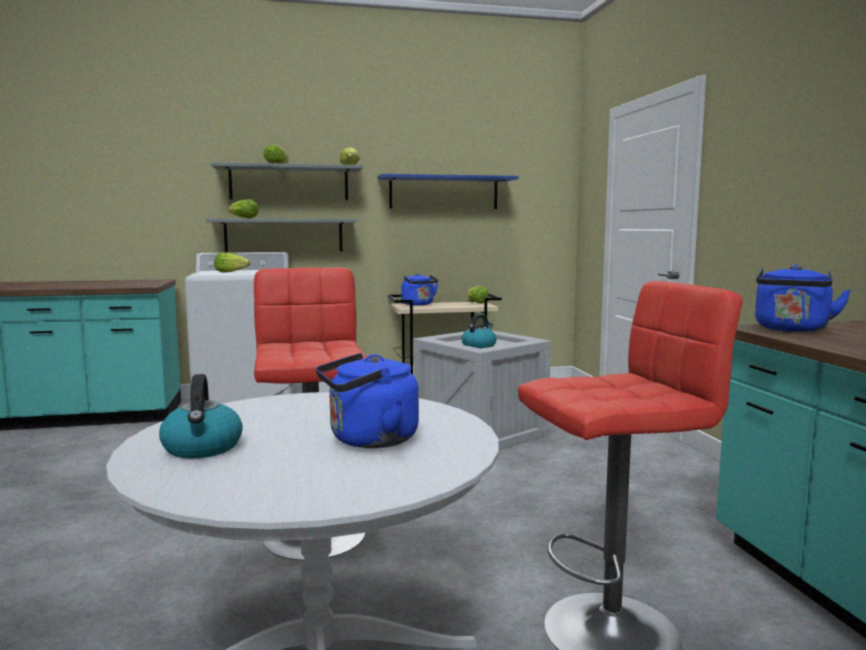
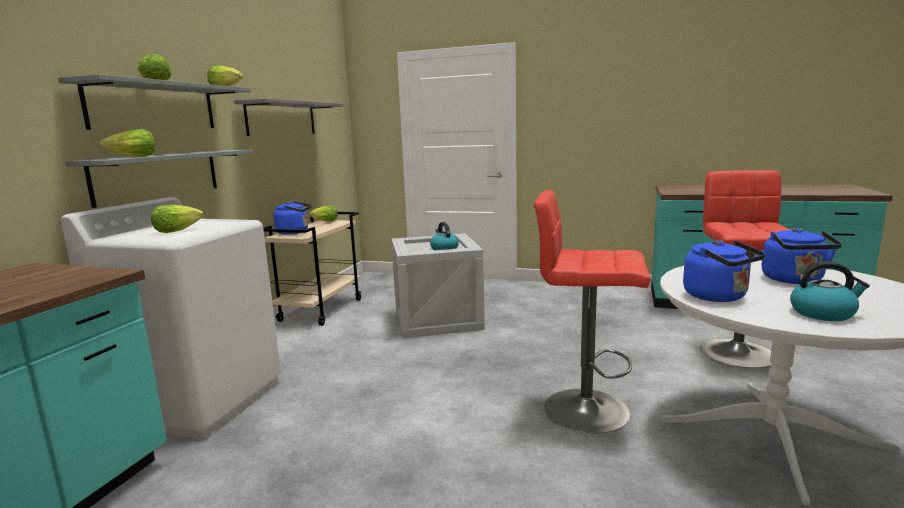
camera: 60 degrees left, 5 degrees up
blue shelf [377,174,519,209] -> grey shelf [234,98,343,136]
blue kettle [755,264,851,332] -> blue kettle moved to [683,240,766,302]

